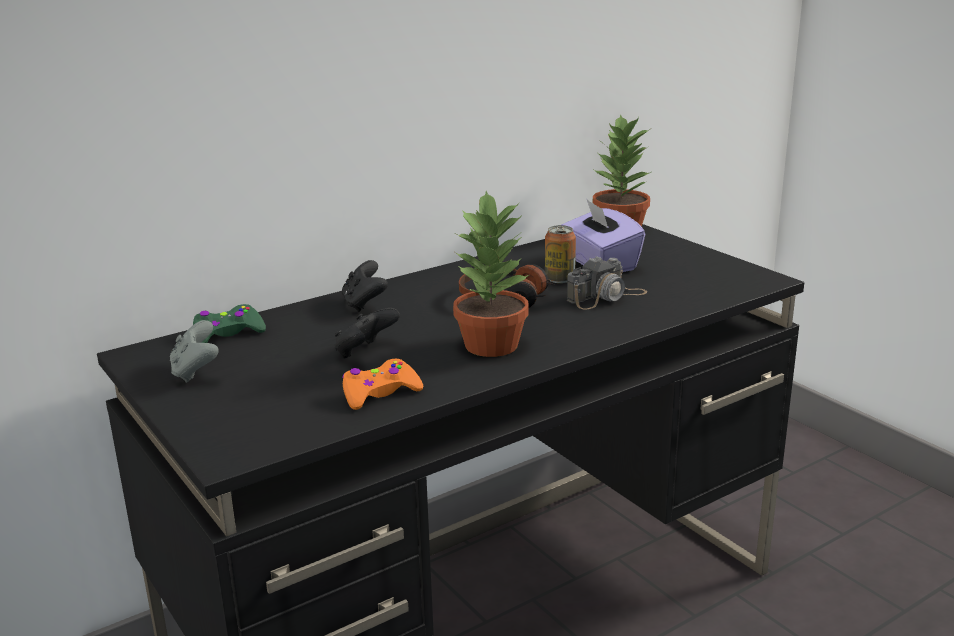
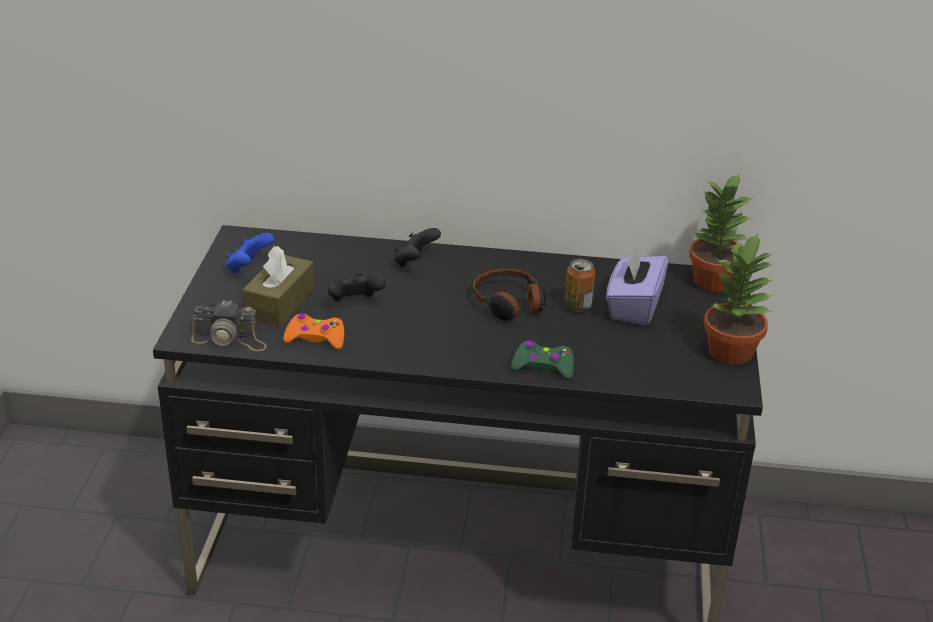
camera: 40 degrees right, 10 degrees up
grey game controller [170,320,219,383] -> blue game controller [226,233,274,274]
green game controller [193,304,266,343] -> green game controller moved to [511,341,574,379]
potted plant [453,191,529,357] -> potted plant moved to [704,234,774,364]
camera [567,256,647,310] -> camera moved to [191,300,267,351]
none -> brown tissue box [242,246,315,327]

